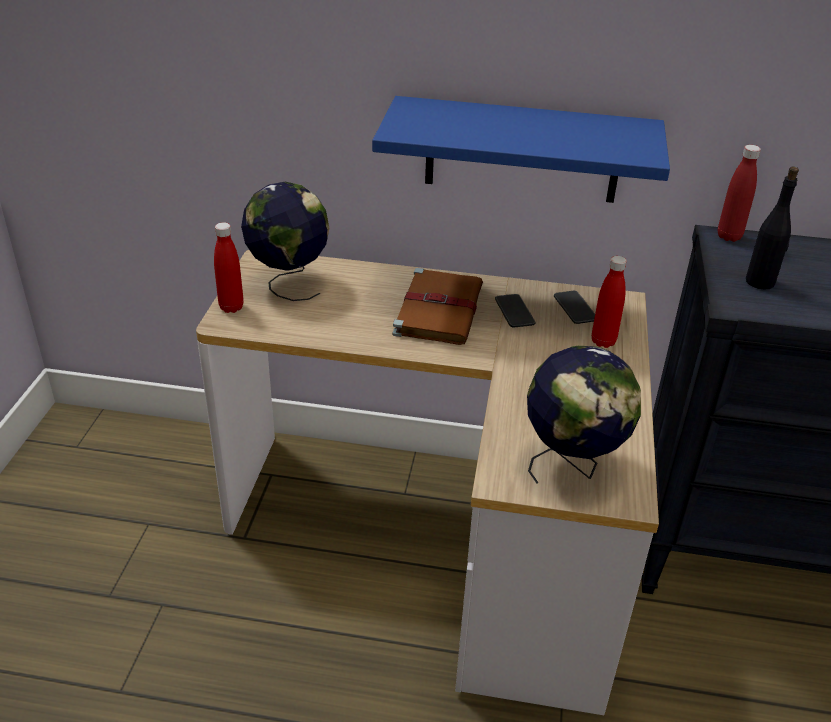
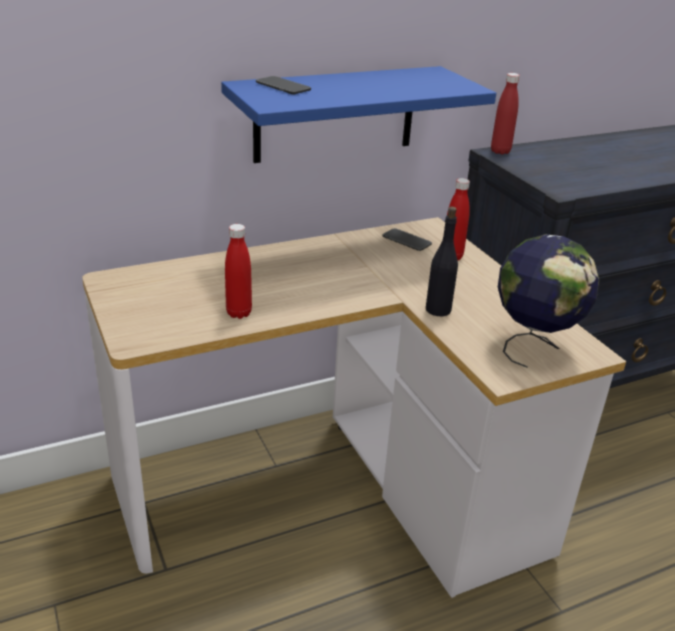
camera: 35 degrees left, 5 degrees down
red bottle [214,222,244,313] -> red bottle moved to [225,224,252,319]
globe [241,182,329,301] -> none
brown book [392,268,483,345] -> none
phone [495,294,536,327] -> phone moved to [256,76,311,95]
black bottle [746,167,799,290] -> black bottle moved to [426,207,458,316]

